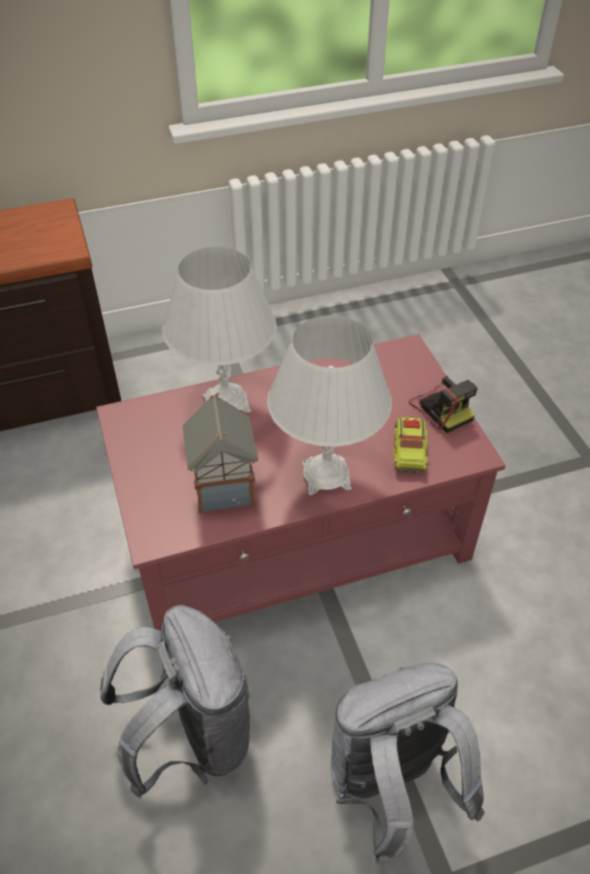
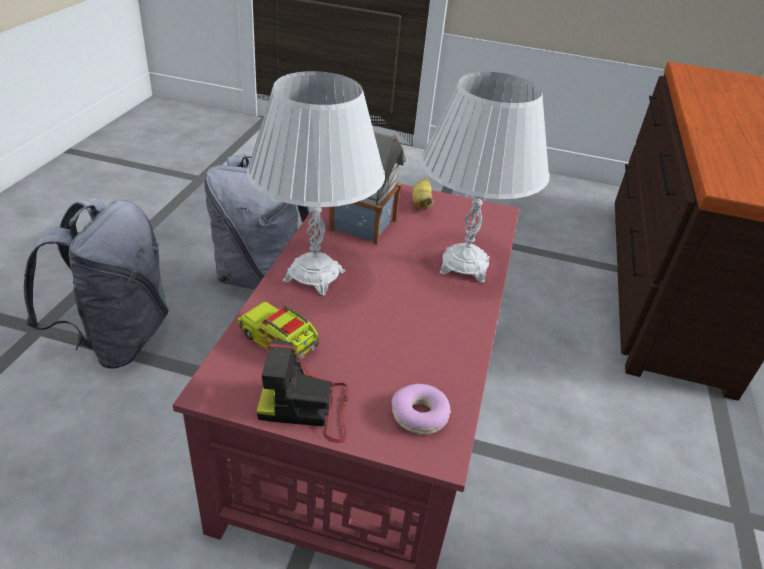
camera: 120 degrees right, 10 degrees down
none -> donut [391,384,451,434]
none -> banana [412,178,433,210]

